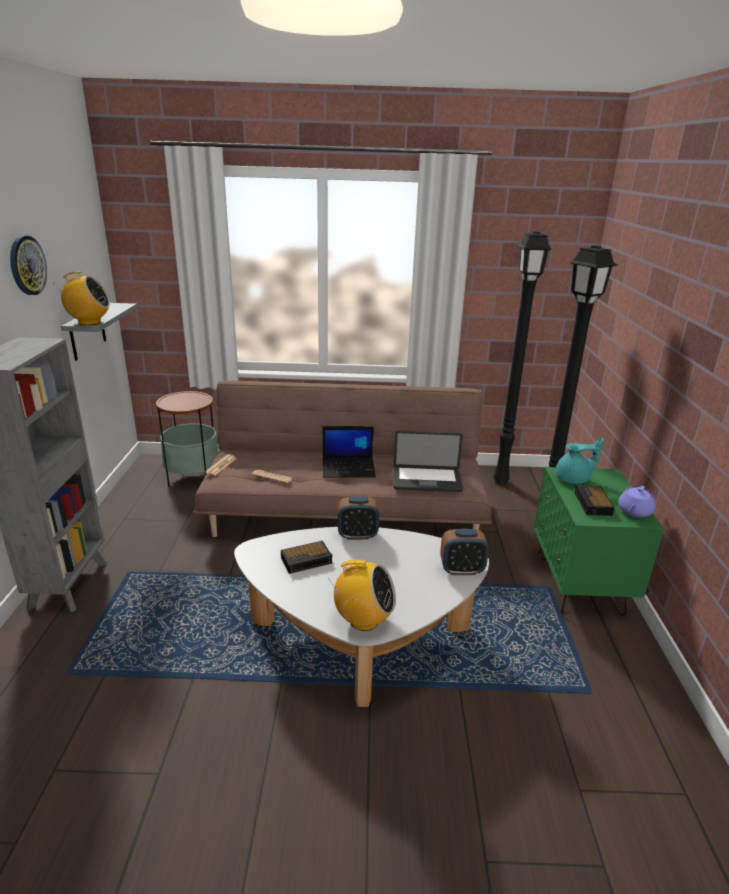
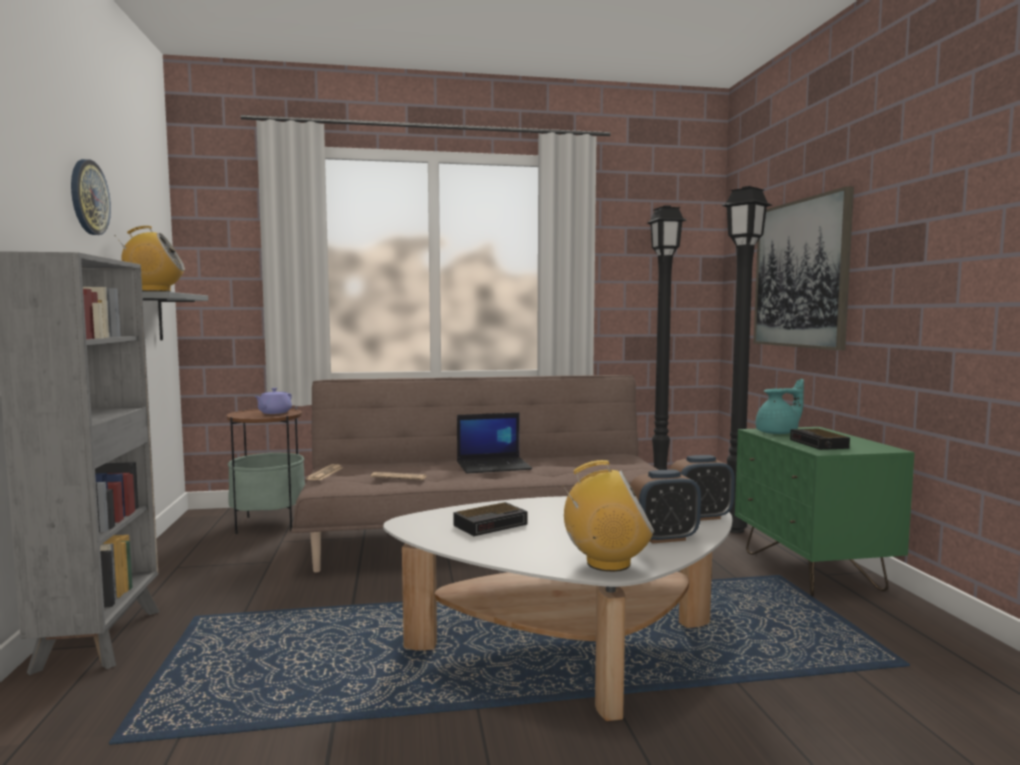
camera: 10 degrees left, 20 degrees down
alarm clock [338,496,379,540] -> alarm clock moved to [630,470,701,544]
laptop [393,431,463,492] -> none
purple teapot [618,486,655,518] -> purple teapot moved to [254,388,292,414]
none -> picture [754,186,854,350]

